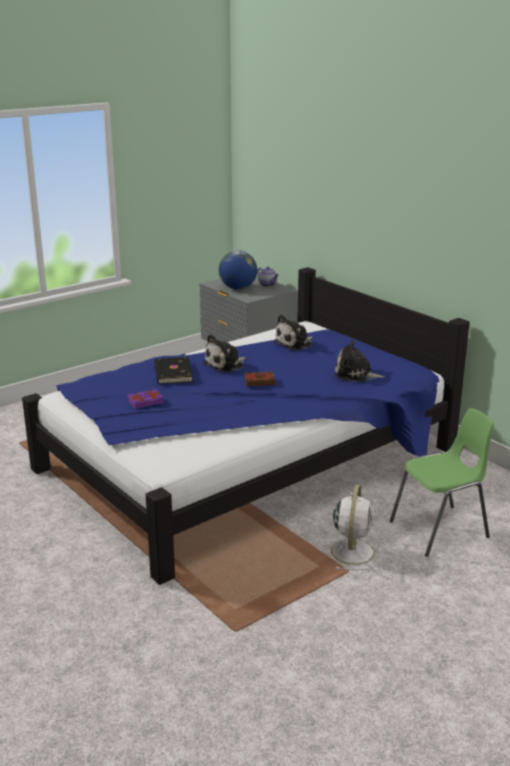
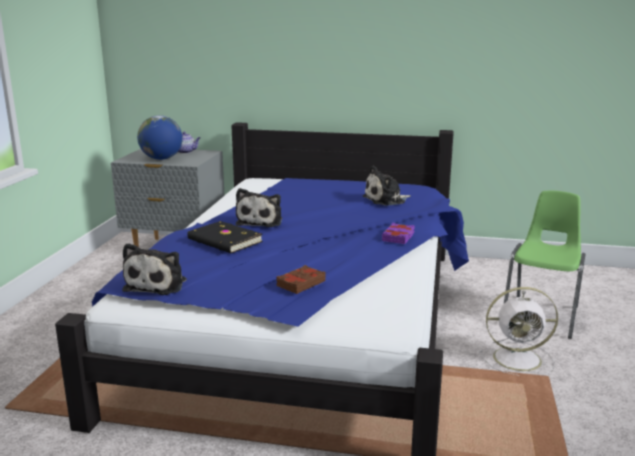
camera: 40 degrees left, 5 degrees down
purple book [128,389,164,409] -> purple book moved to [382,223,415,244]
brown book [244,371,275,386] -> brown book moved to [276,265,325,294]
plush toy [273,314,313,350] -> plush toy moved to [122,243,187,295]
white fan [322,484,384,570] -> white fan turned 120 degrees clockwise [479,287,558,375]

